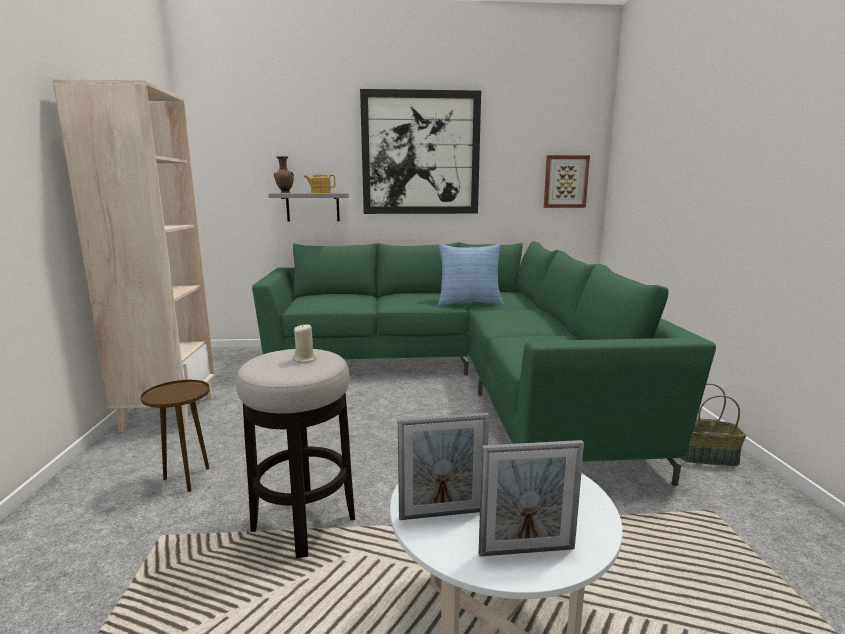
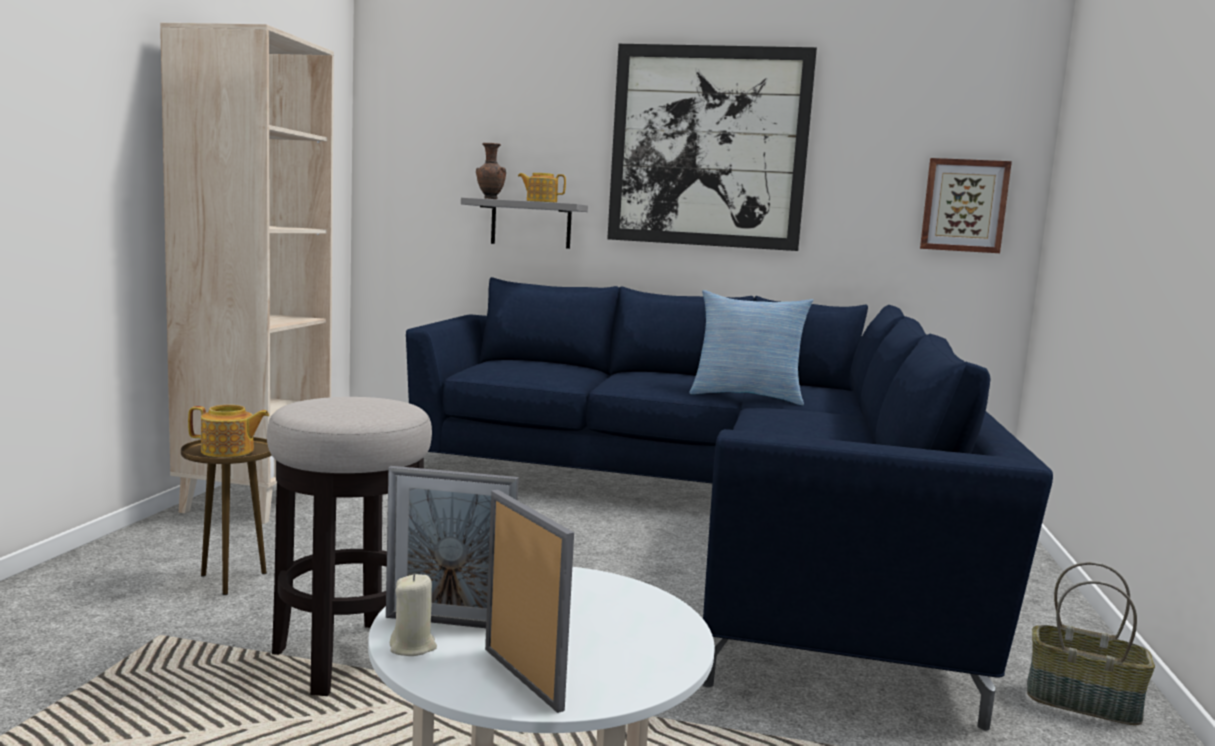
camera: 15 degrees right, 5 degrees down
green sofa [252,241,716,486] -> blue sofa [406,277,1053,731]
beige candle [293,324,317,363] -> beige candle moved to [390,574,437,656]
picture frame [479,440,584,557] -> picture frame turned 135 degrees counterclockwise [485,490,574,713]
none -> teapot [188,405,269,457]

